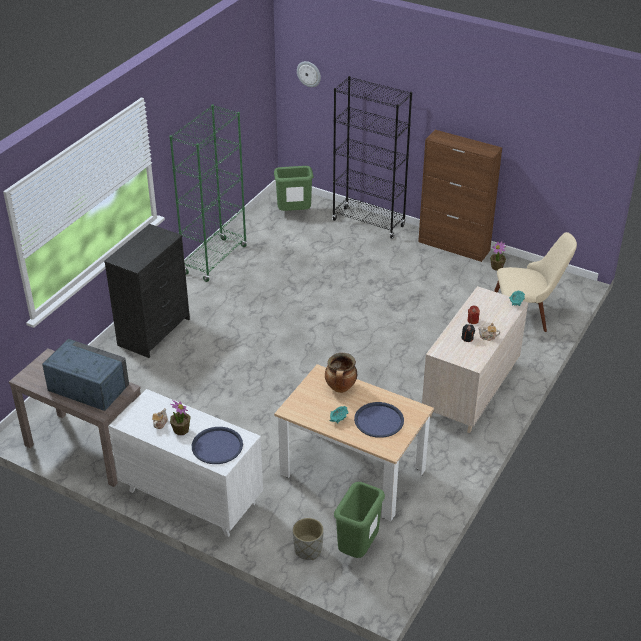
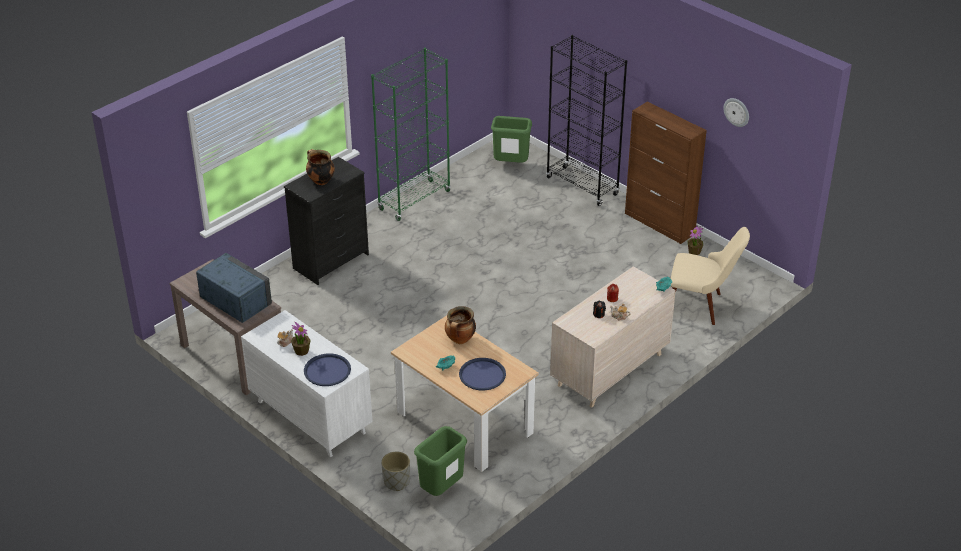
camera: 15 degrees right, 0 degrees up
wall clock [297,61,321,87] -> wall clock moved to [723,98,749,127]
none -> cooking pot [306,149,335,185]

